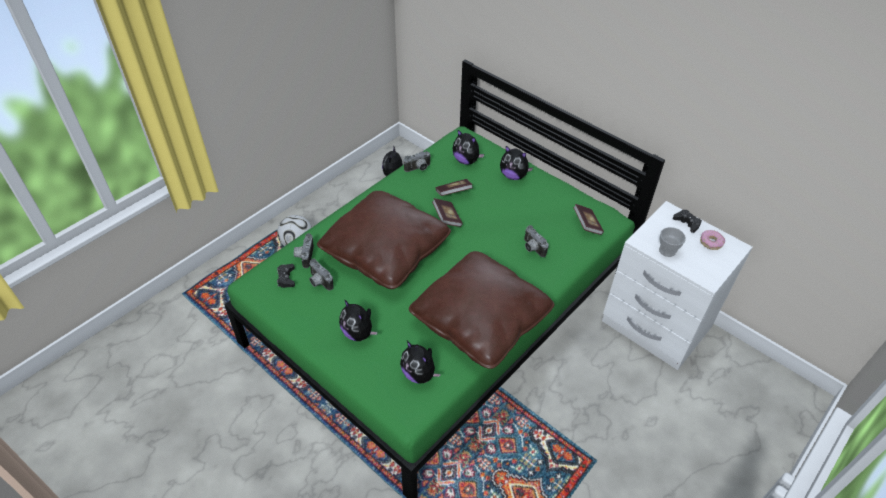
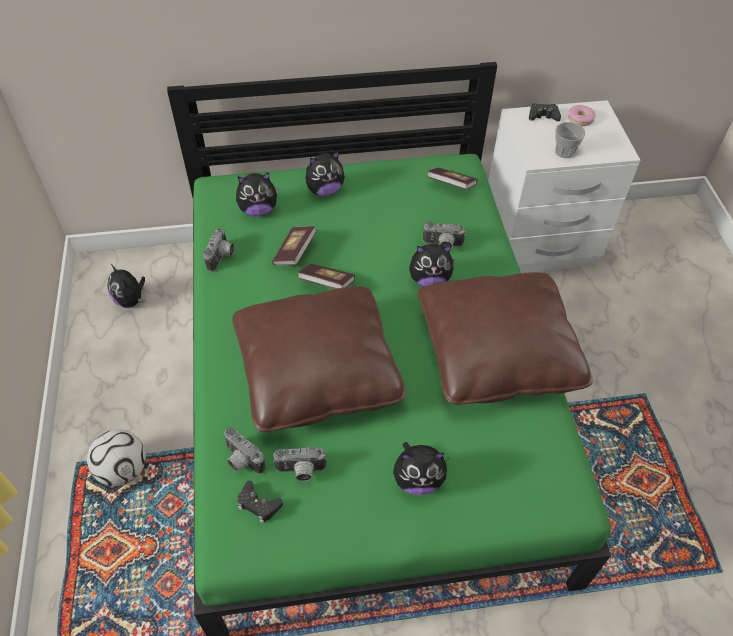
camera: 50 degrees left, 5 degrees up
plush toy [400,341,441,383] -> plush toy moved to [409,243,456,287]

